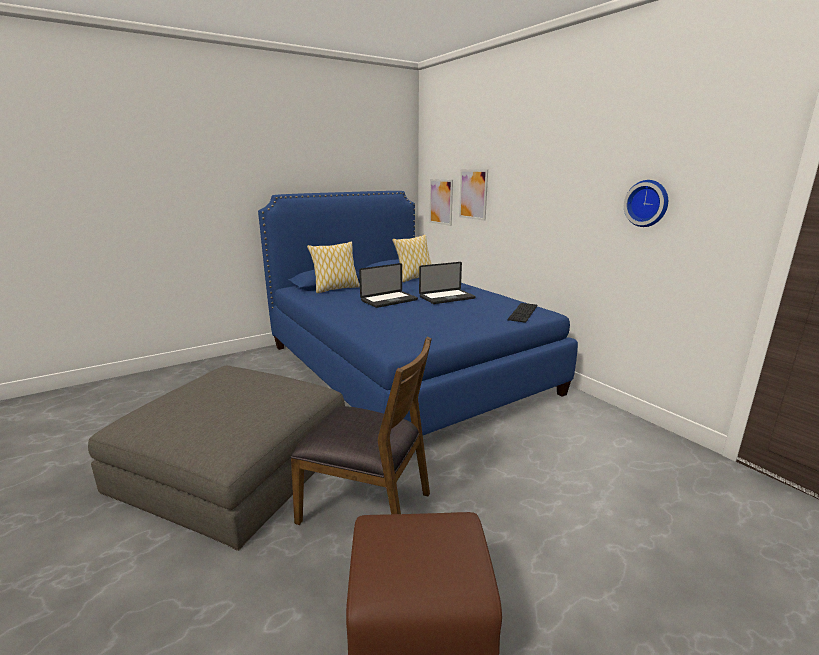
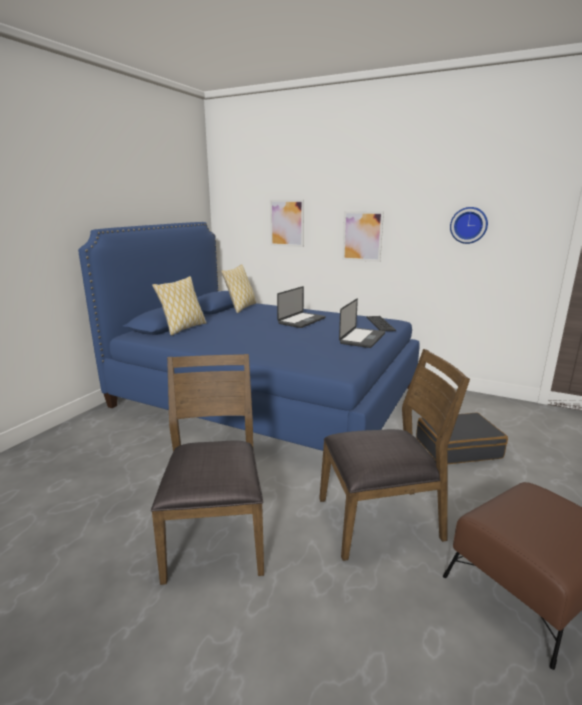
camera: 30 degrees left, 0 degrees up
grey ottoman [88,366,345,551] -> brown chair [151,354,264,585]
laptop [359,263,418,308] -> laptop moved to [339,298,385,348]
picture [429,179,453,226] -> picture moved to [342,211,384,262]
none -> black suitcase [416,412,508,464]

